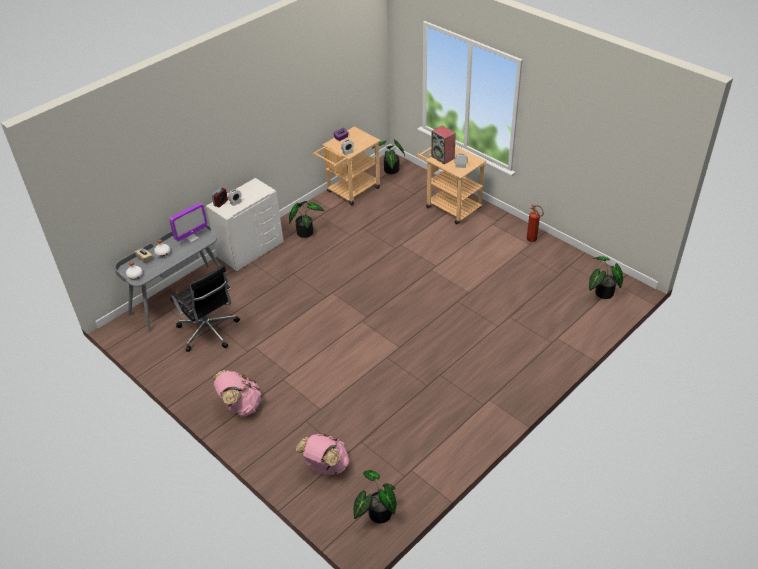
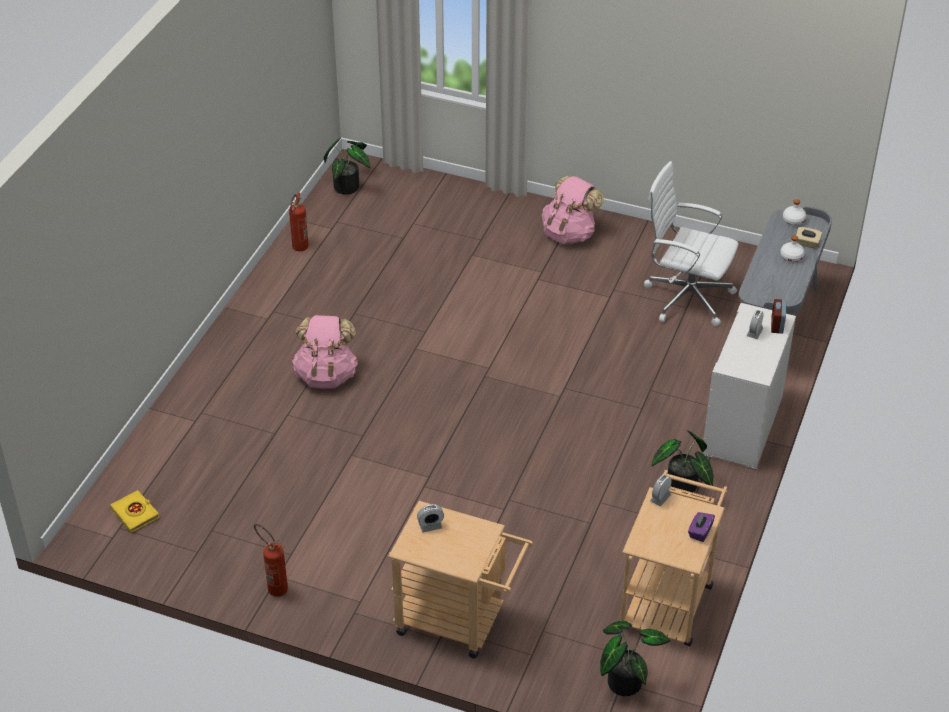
camera: 155 degrees right, 0 degrees up
monitor [169,203,208,243] -> none
black office chair [170,265,240,352] -> white office chair [644,161,739,326]
pink backpack [296,433,350,475] -> pink backpack moved to [292,315,358,389]
speaker [431,126,456,164] -> none
potted plant [589,257,623,299] -> yellow book [110,490,160,533]
none -> fire extinguisher [289,193,309,251]

